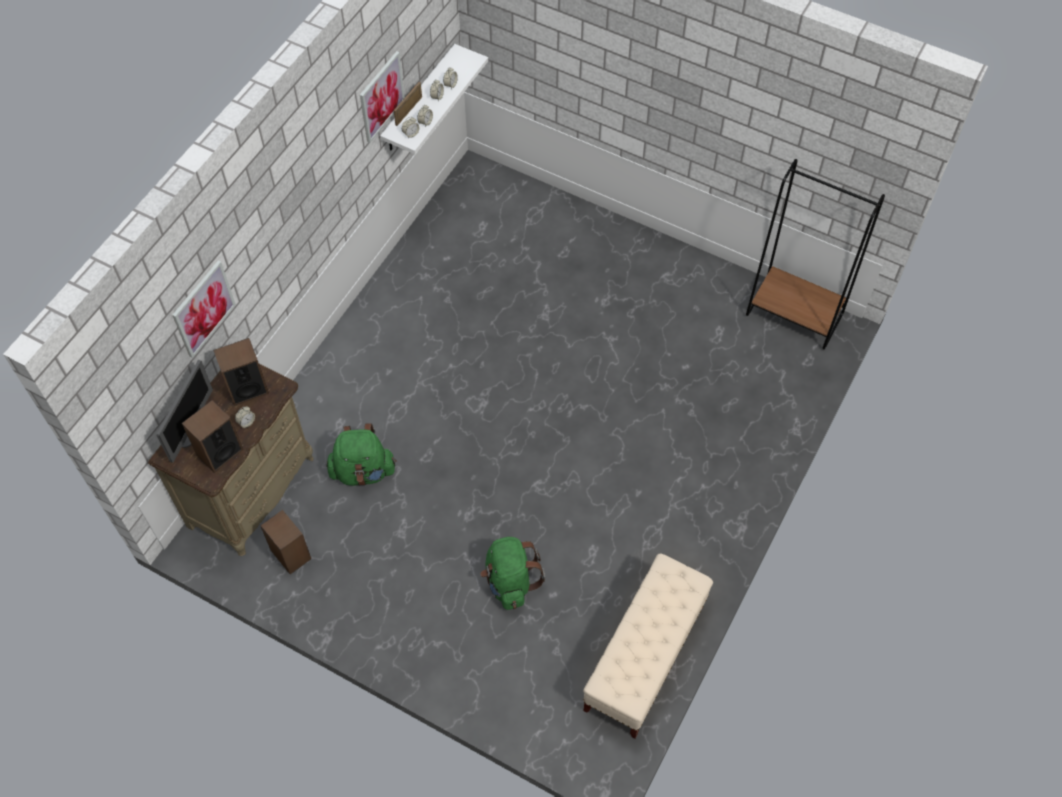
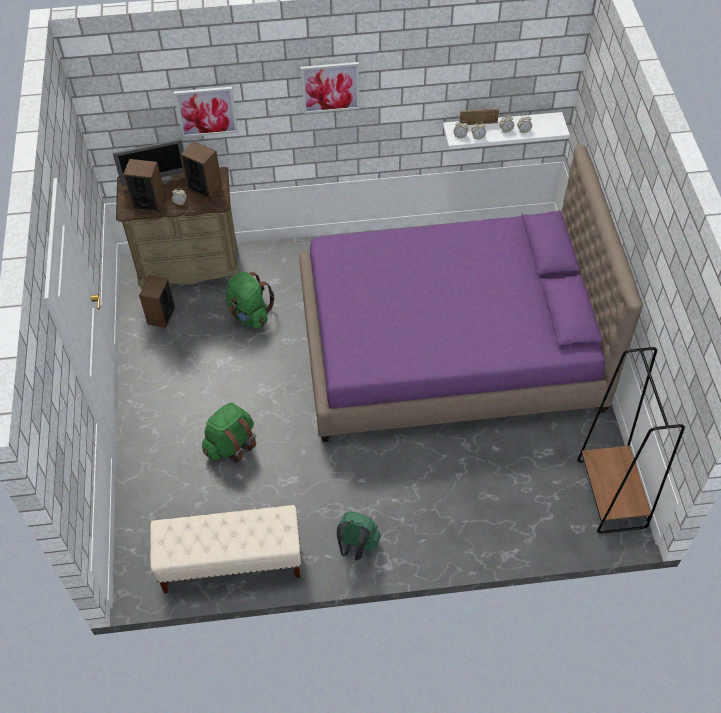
camera: 55 degrees right, 5 degrees down
picture [360,51,405,143] -> picture moved to [301,62,360,114]
none -> purple bed [299,144,643,442]
none -> green backpack [337,511,380,560]

